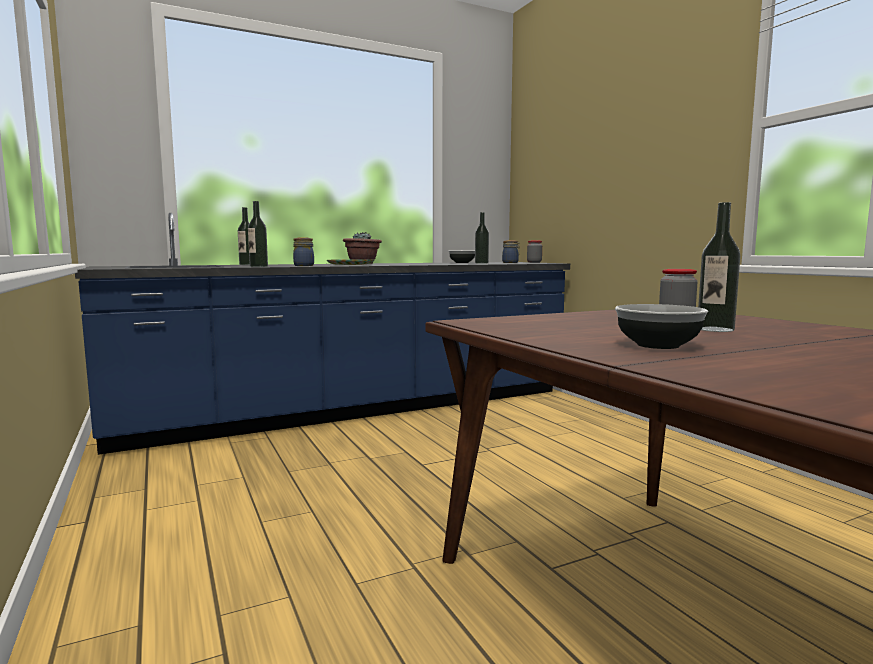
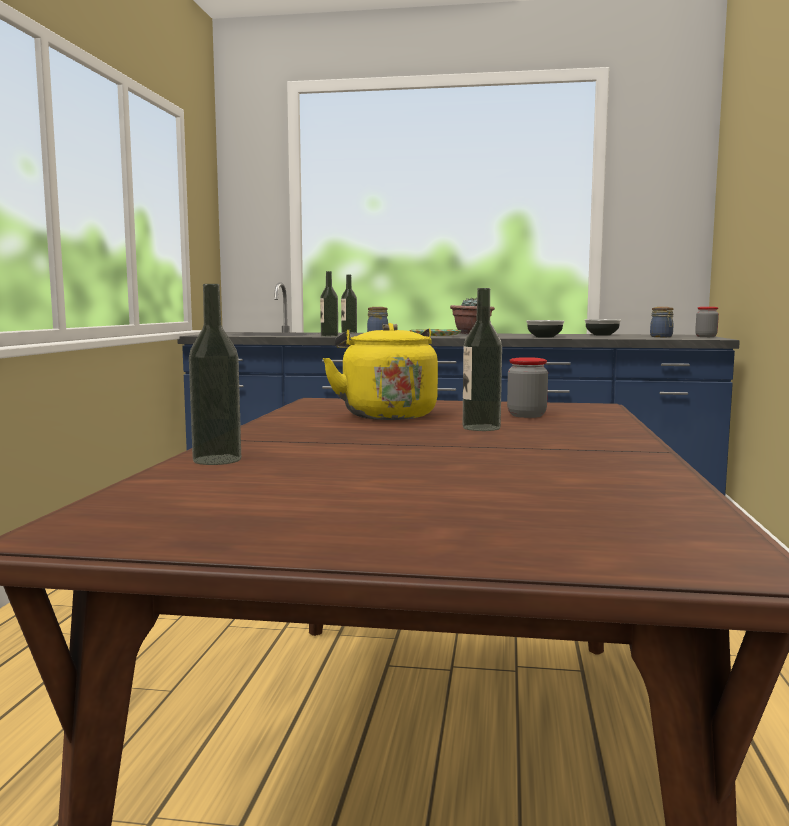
camera: 35 degrees right, 0 degrees up
bottle [475,212,489,263] -> bottle moved to [189,284,241,465]
bowl [615,304,708,349] -> bowl moved to [526,320,564,338]
none -> yellow kettle [323,323,438,420]

